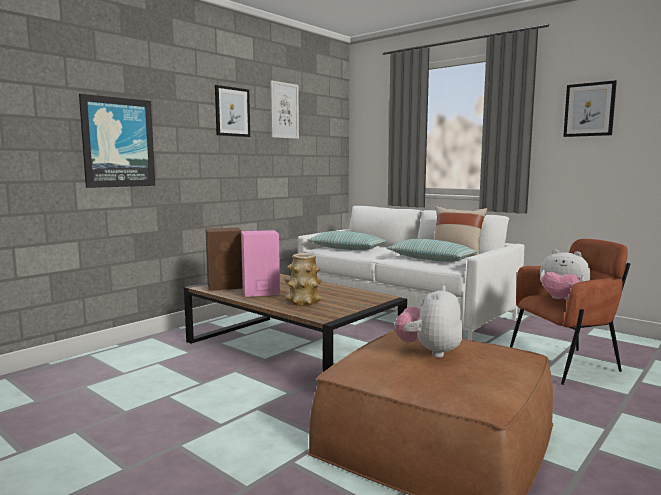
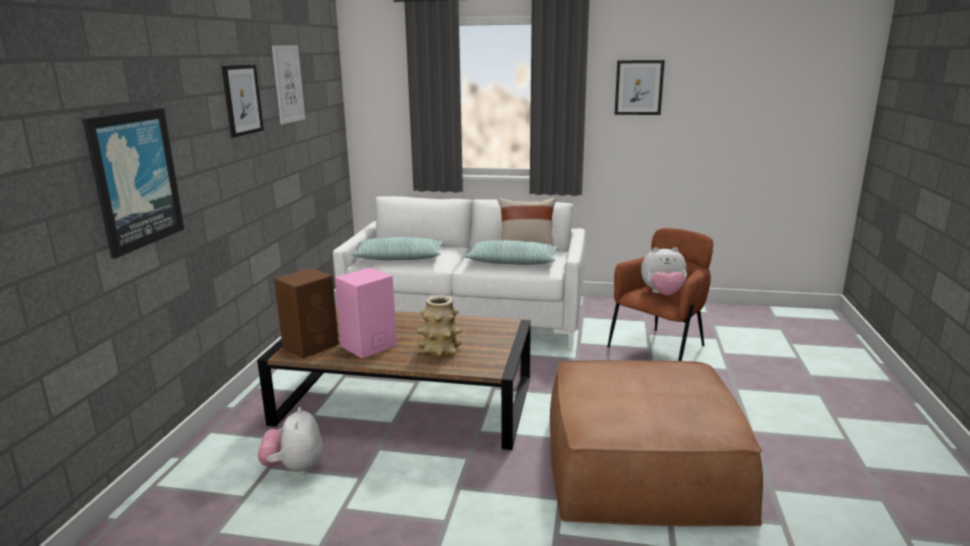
camera: 30 degrees left, 10 degrees up
plush toy [395,286,463,358] -> plush toy moved to [258,407,323,475]

